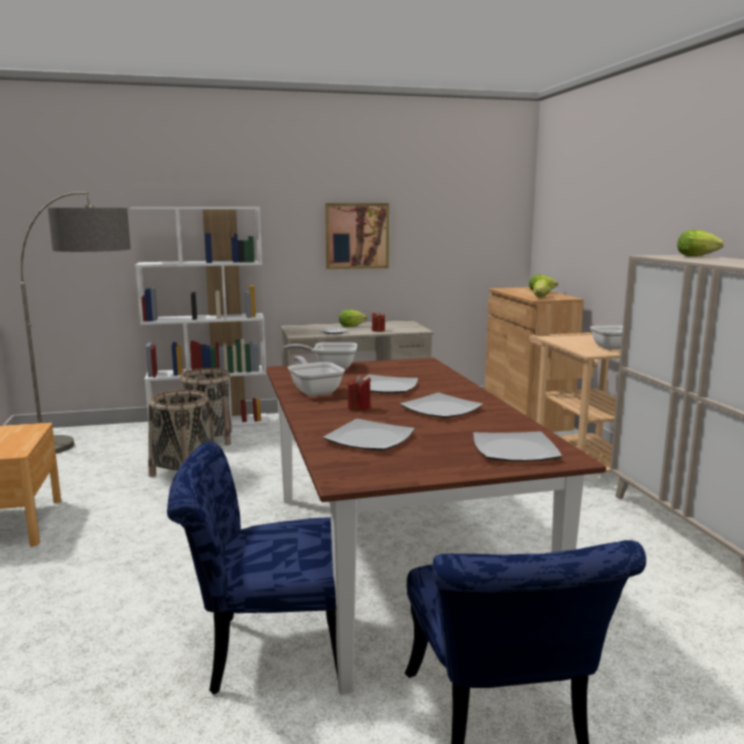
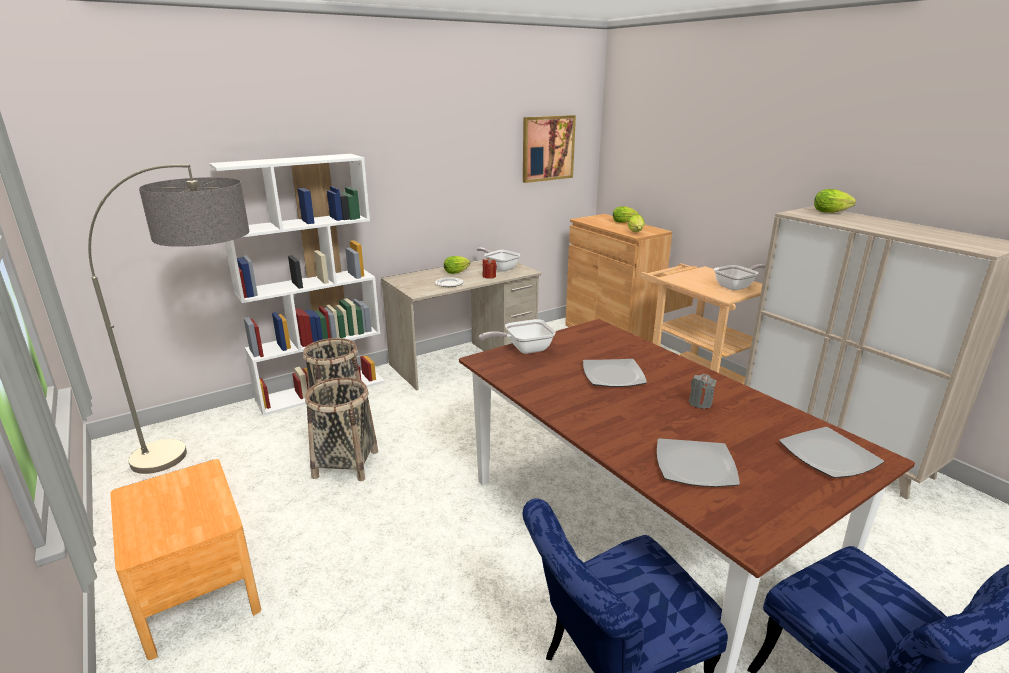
camera: 20 degrees left, 10 degrees up
frying pan [288,356,345,396] -> frying pan moved to [476,247,520,272]
picture [325,203,389,269] -> picture moved to [523,115,576,183]
red candle [348,375,371,411] -> none
plate [400,393,483,418] -> grey candle [689,374,717,409]

